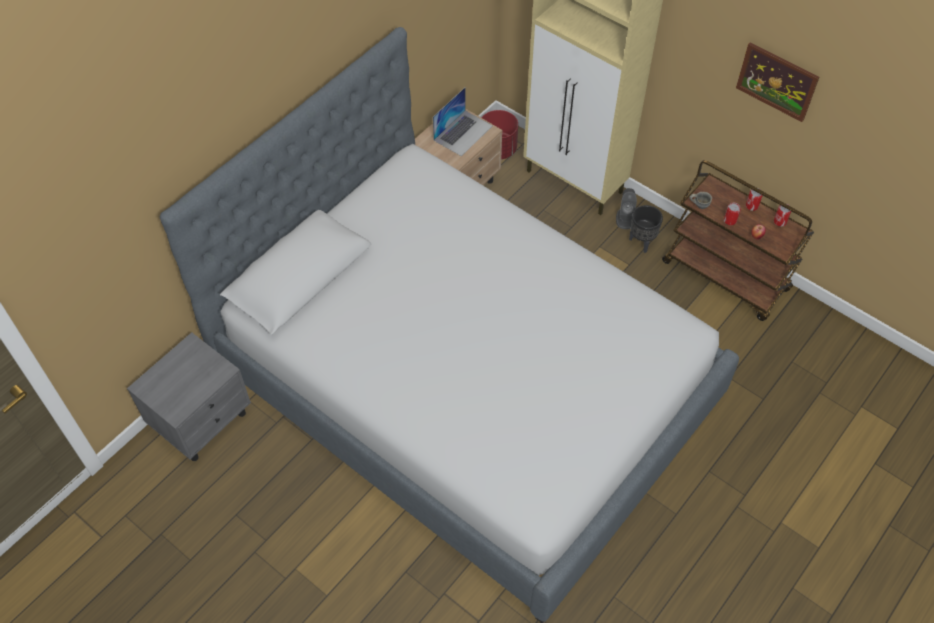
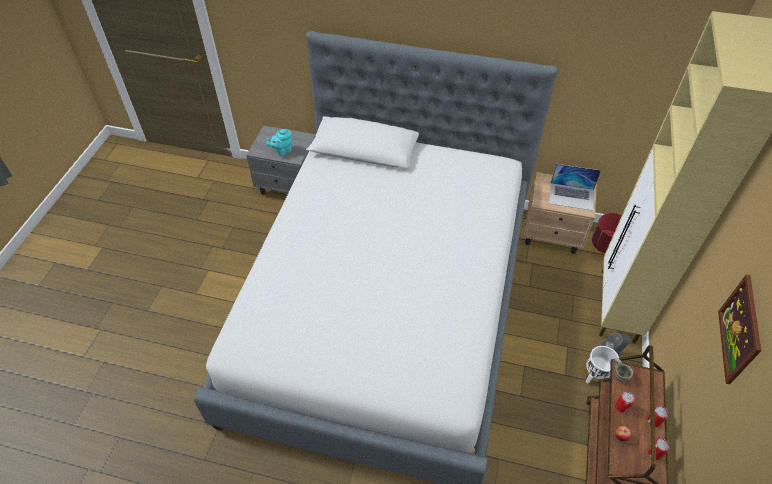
camera: 65 degrees right, 5 degrees down
black planter [629,205,663,253] -> white planter [586,346,619,384]
none -> turquoise teapot [266,129,292,156]

